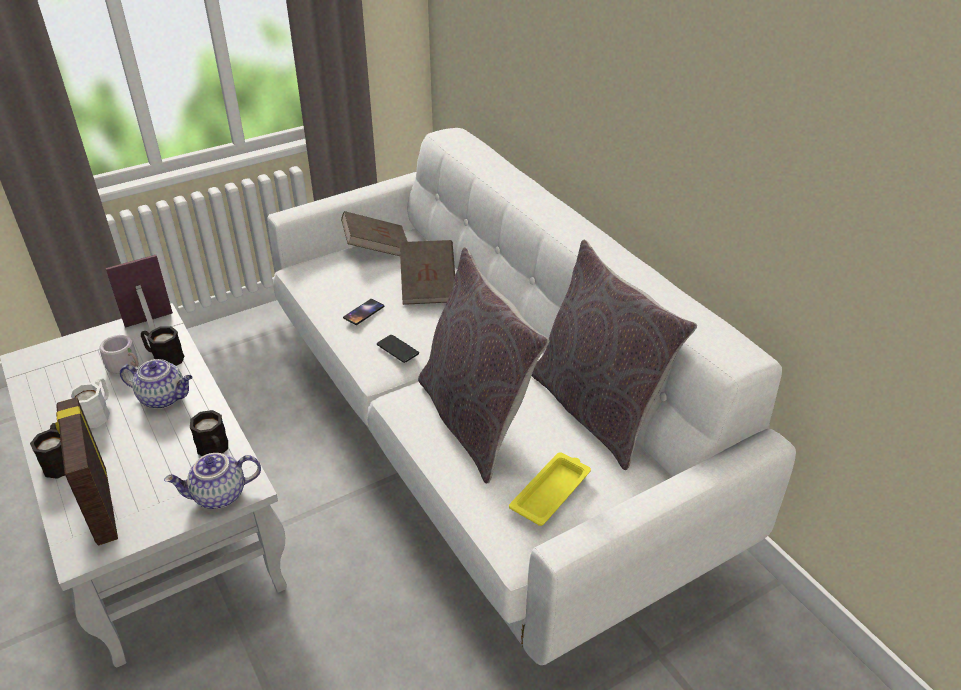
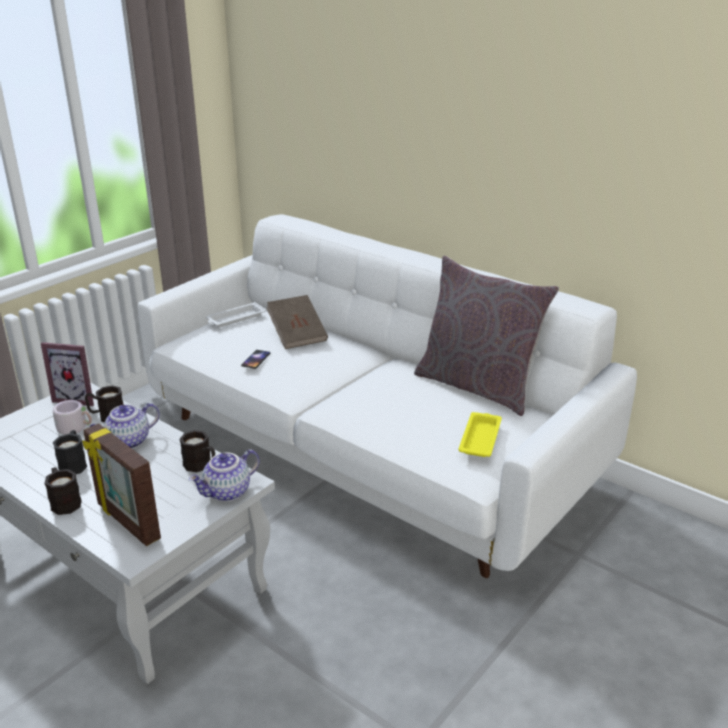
camera: 20 degrees left, 10 degrees down
white mug [67,377,110,428] -> black mug [53,430,87,474]
picture frame [106,255,173,331] -> picture frame turned 120 degrees counterclockwise [41,342,94,406]
teapot [120,359,193,409] -> teapot turned 150 degrees clockwise [90,403,160,449]
brown book [341,211,408,256] -> white tray [206,302,266,327]
phone [377,335,419,363] -> none
grey pillow [418,247,549,484] -> none

